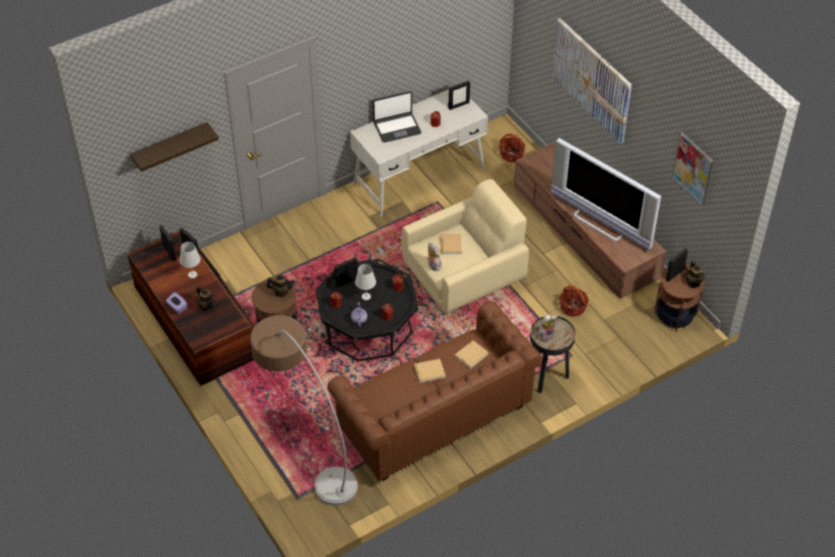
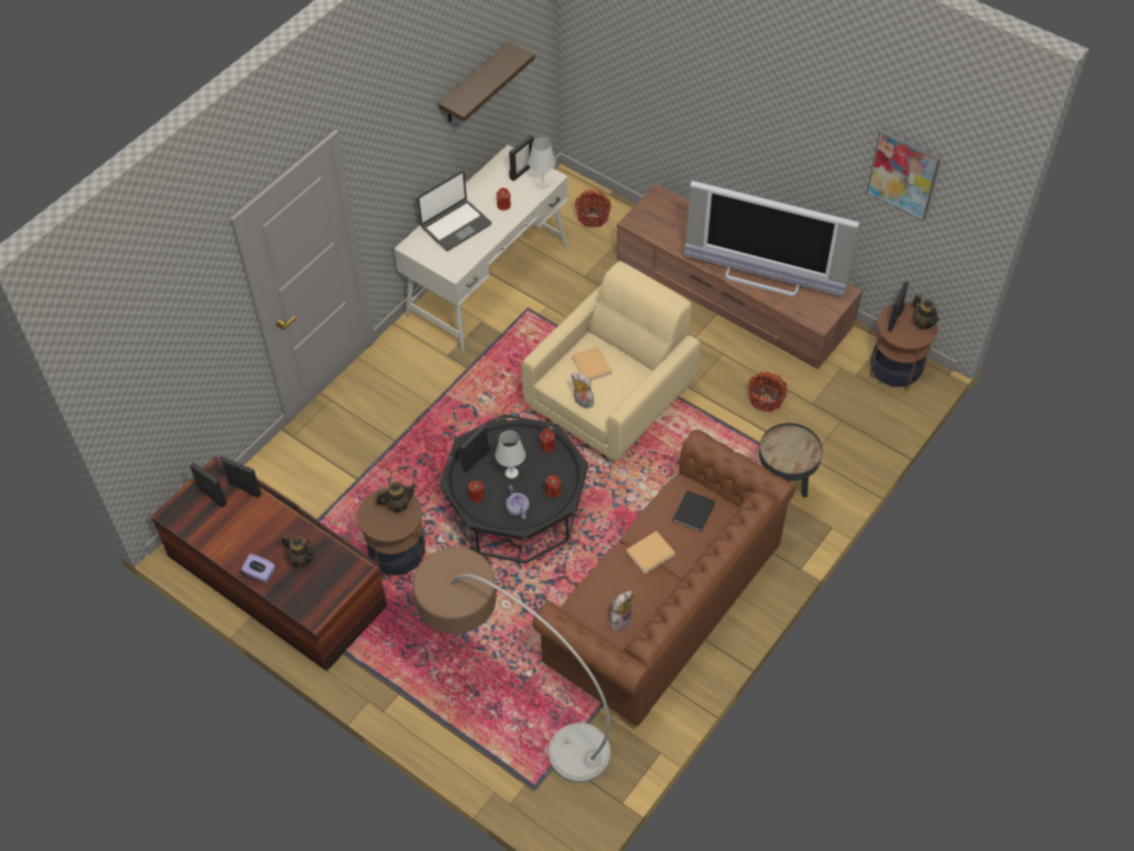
camera: 20 degrees left, 5 degrees up
shelf [130,122,219,172] -> shelf moved to [438,42,535,123]
white table lamp [180,242,201,278] -> white table lamp moved to [529,138,556,188]
beige book [454,340,489,369] -> black book [673,490,715,532]
plush toy [538,315,558,341] -> plush toy moved to [610,591,633,630]
picture [552,18,632,144] -> none

